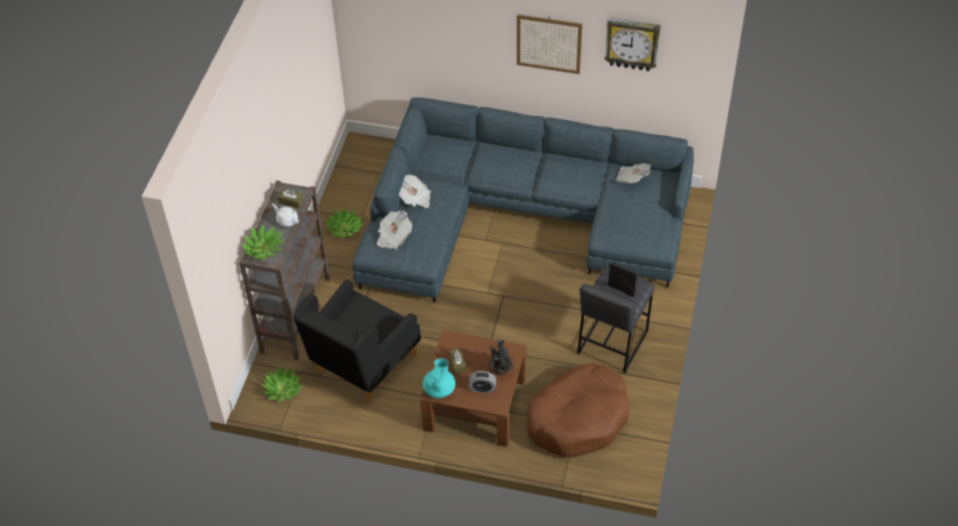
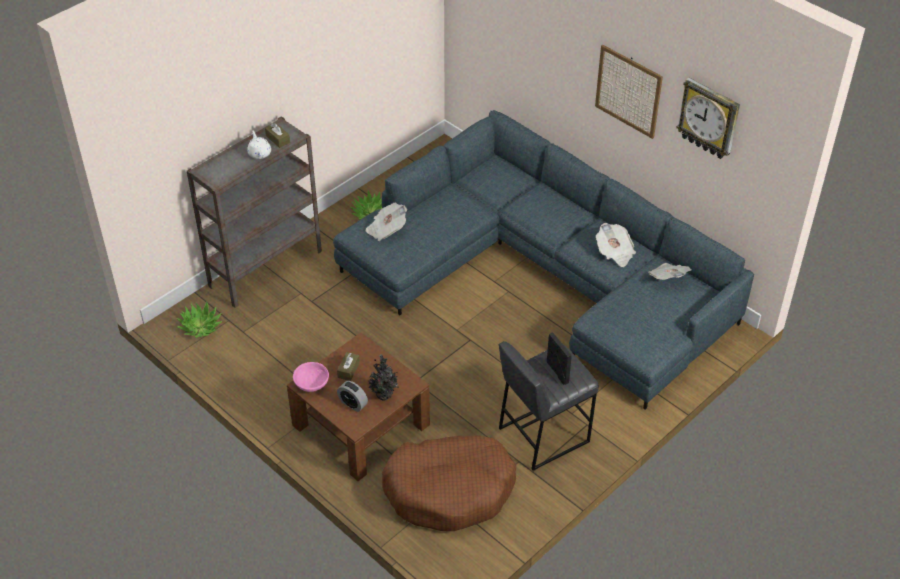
camera: 30 degrees right, 5 degrees down
potted plant [241,224,286,260] -> none
black armchair [293,280,421,402] -> none
newspaper [399,175,431,208] -> newspaper moved to [596,223,636,267]
turquoise teapot [423,358,455,398] -> pink bowl [293,362,329,392]

